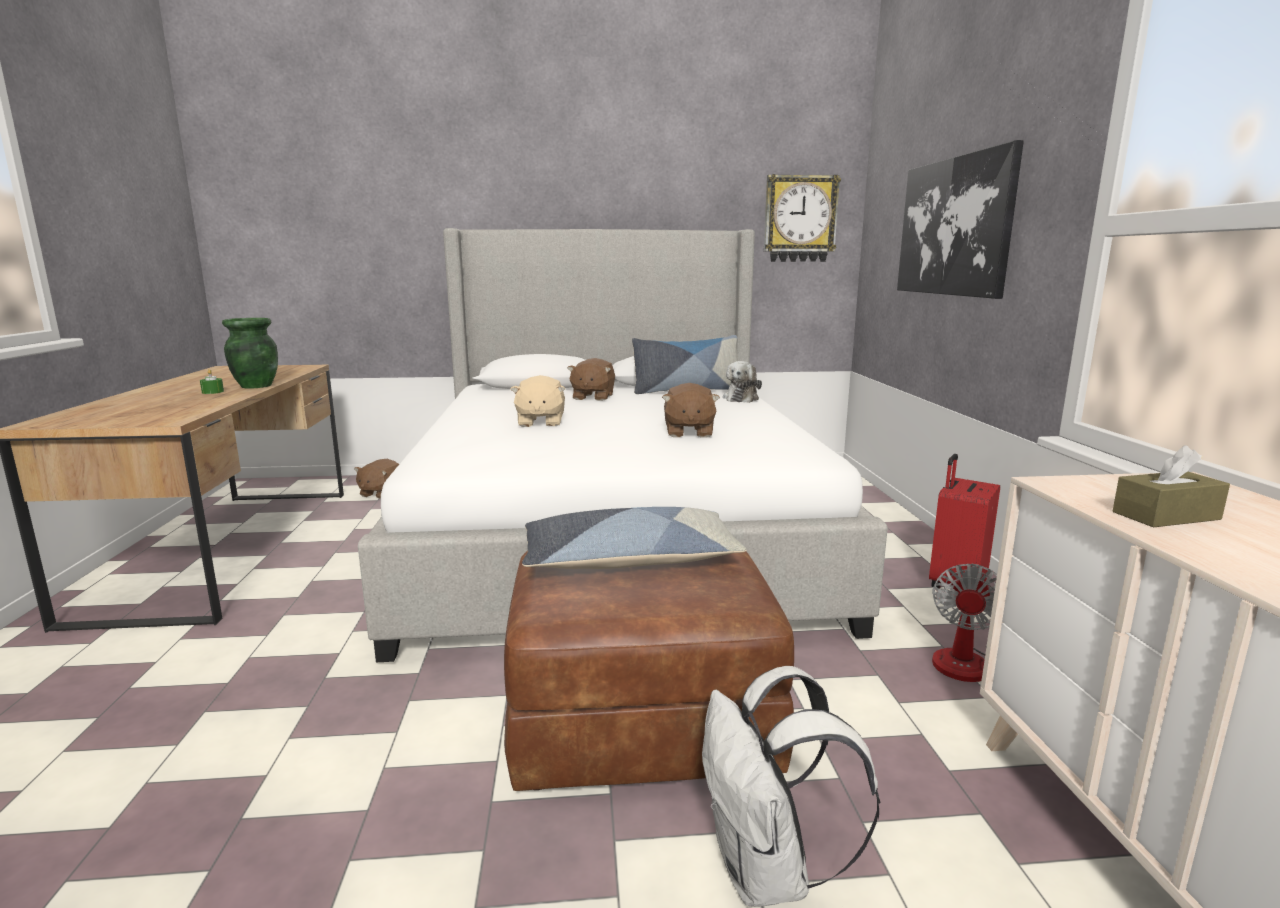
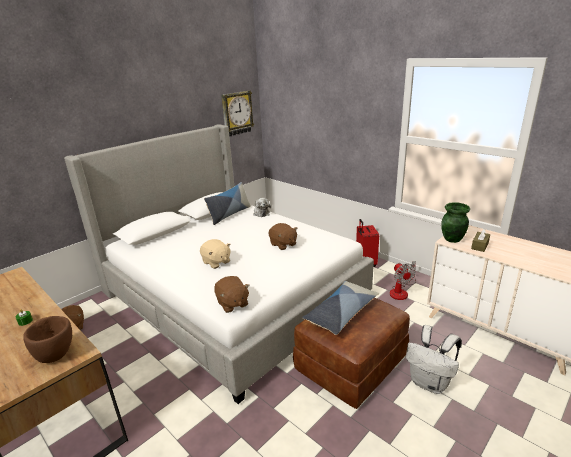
camera: 40 degrees left, 10 degrees up
green vase [222,318,278,389] -> green vase moved to [441,202,470,243]
brown plush toy [567,358,615,401] -> brown plush toy moved to [215,276,250,313]
picture [897,140,1024,299] -> none
none -> brown bowl [23,316,72,363]

